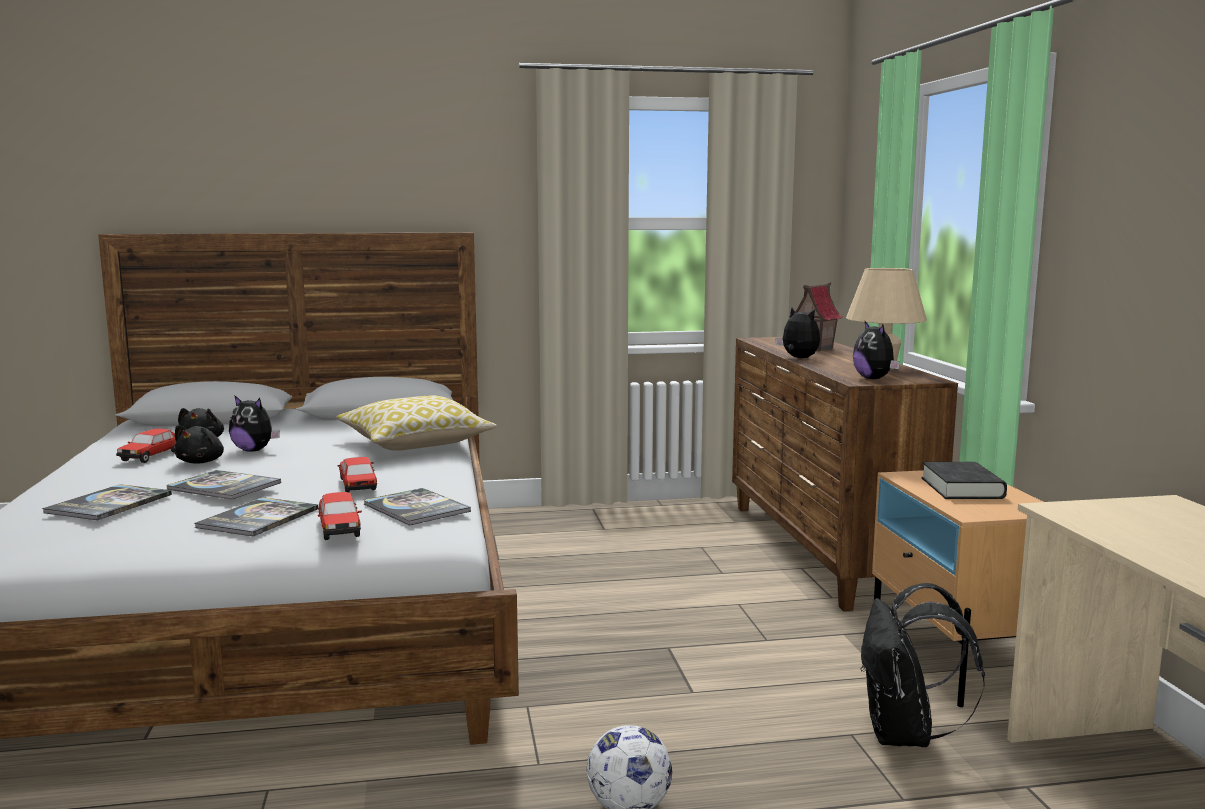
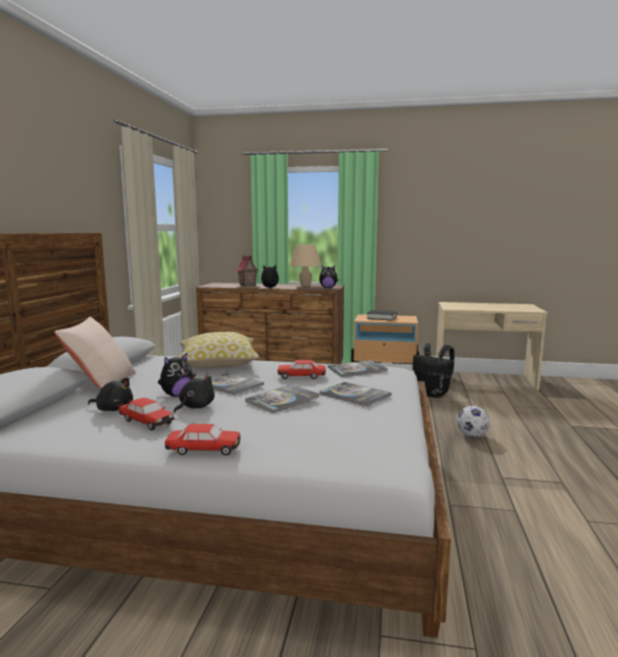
camera: 70 degrees left, 0 degrees up
book [42,484,172,520] -> book moved to [211,373,264,395]
black plush toy [174,425,224,464] -> black plush toy turned 90 degrees counterclockwise [173,373,215,413]
toy car [318,492,362,540] -> toy car moved to [165,424,240,456]
none -> beige pillow [55,317,136,389]

